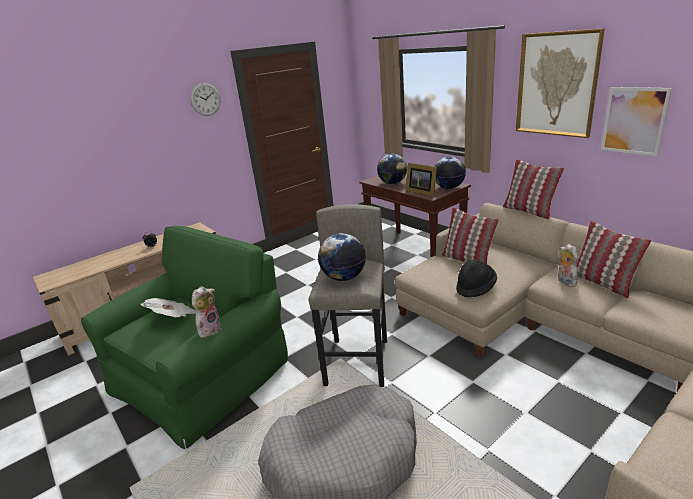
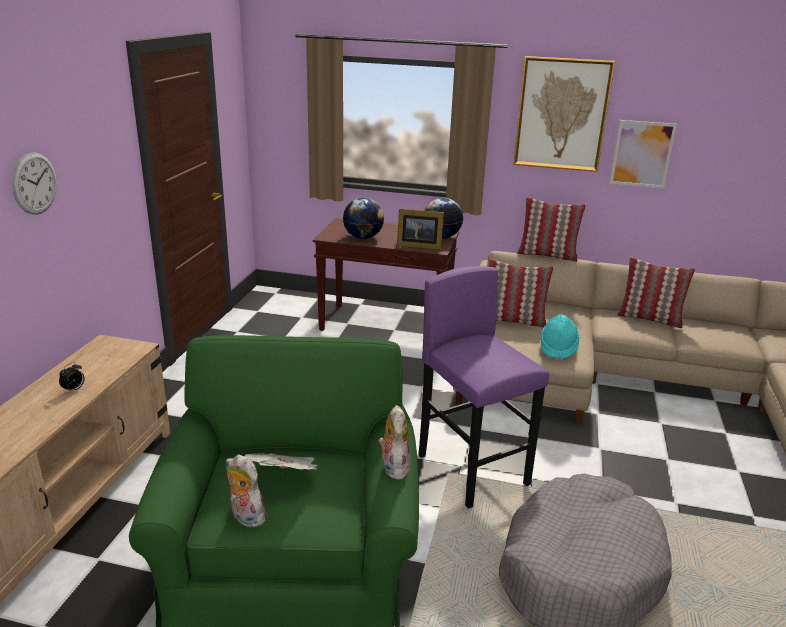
camera: 40 degrees left, 0 degrees up
wall clock [190,83,221,116] -> wall clock moved to [12,152,57,215]
grey stool [309,204,387,387] -> purple stool [418,266,549,509]
globe [318,233,366,281] -> none
black hat [456,259,497,298] -> turquoise hat [541,314,579,360]
plush toy [558,244,578,287] -> plush toy moved to [226,454,265,527]

